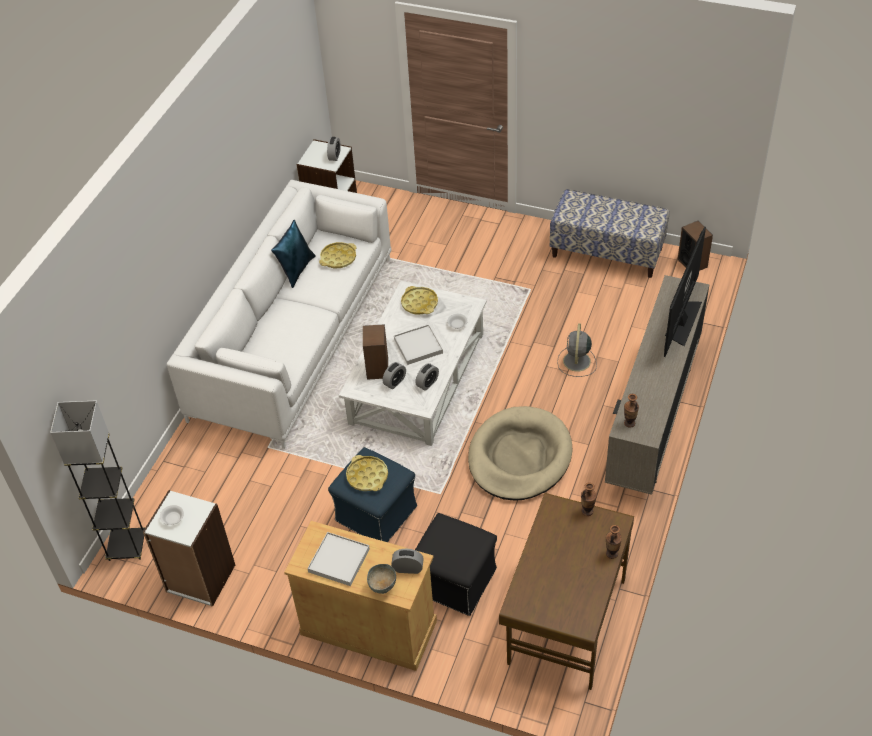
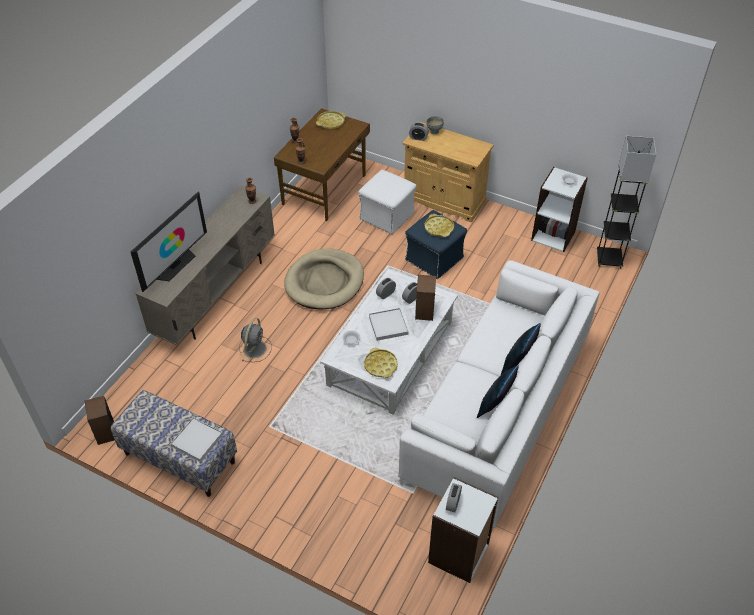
camera: 175 degrees left, 0 degrees up
white tray [307,532,370,586] -> white tray moved to [170,417,223,462]
yellow tray [319,242,357,268] -> yellow tray moved to [316,111,346,129]
black ottoman [415,513,497,616] -> white ottoman [358,170,416,234]
none -> blue pillow [501,323,541,375]

